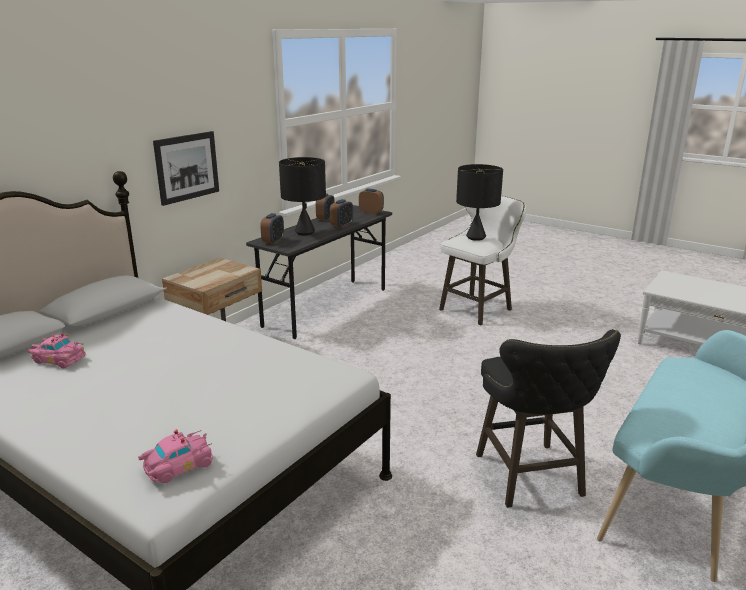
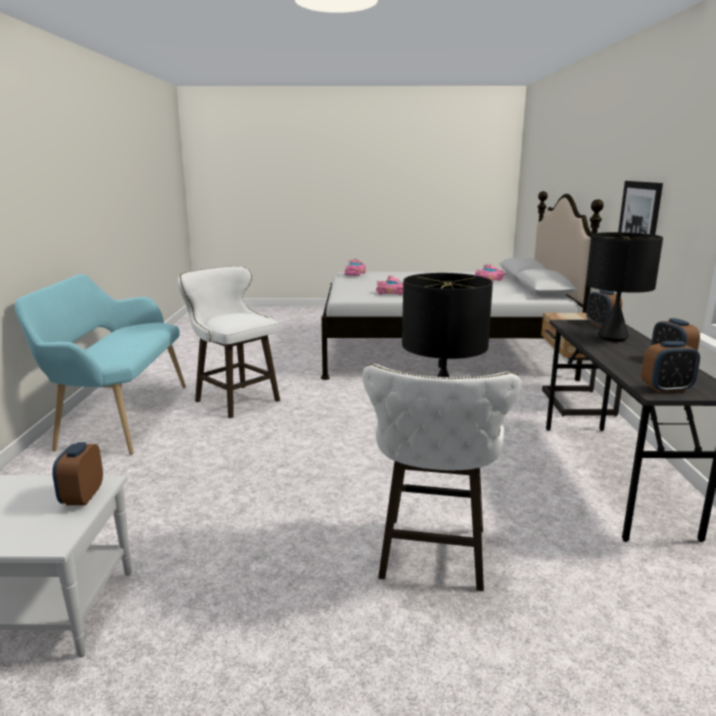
camera: 145 degrees right, 5 degrees down
alarm clock [330,199,353,228] -> alarm clock moved to [52,442,103,505]
black stool [476,329,621,508] -> white stool [178,266,280,418]
none -> pink toy car [376,276,403,295]

